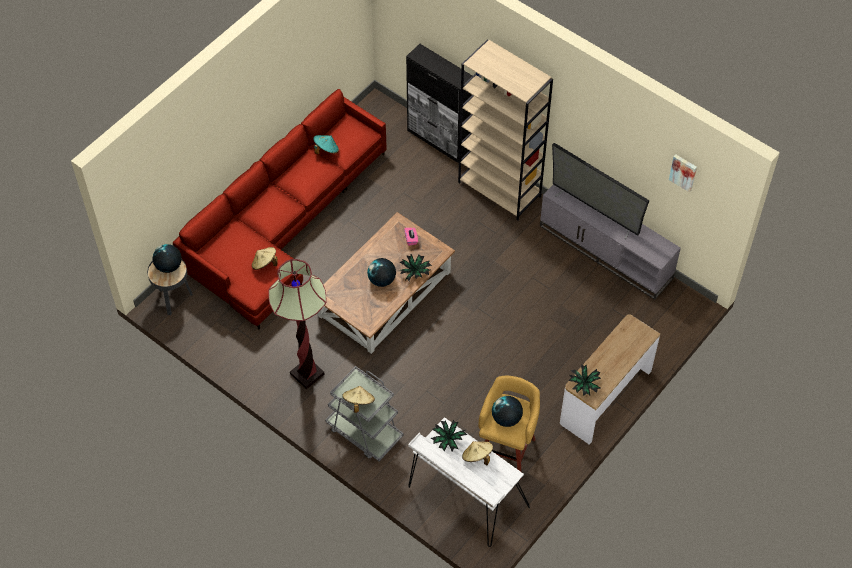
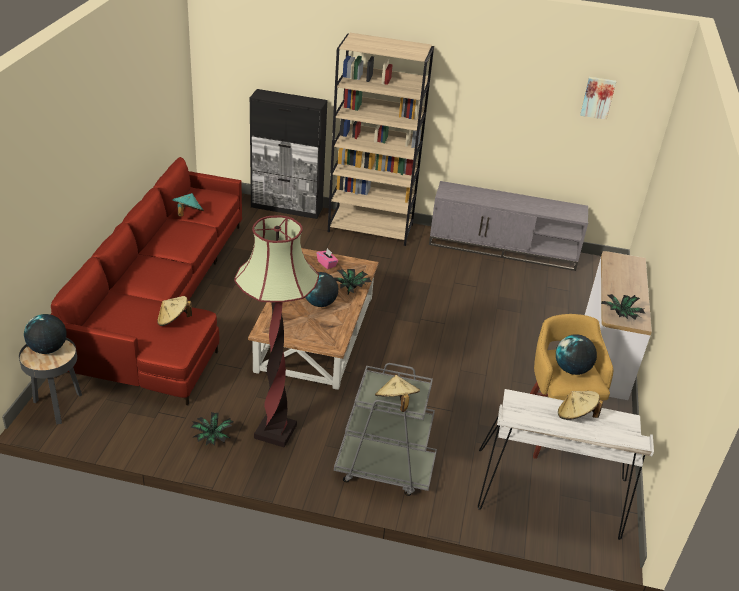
camera: 30 degrees left, 20 degrees down
potted plant [431,420,467,451] -> potted plant moved to [190,412,234,445]
television [552,143,649,239] -> none

